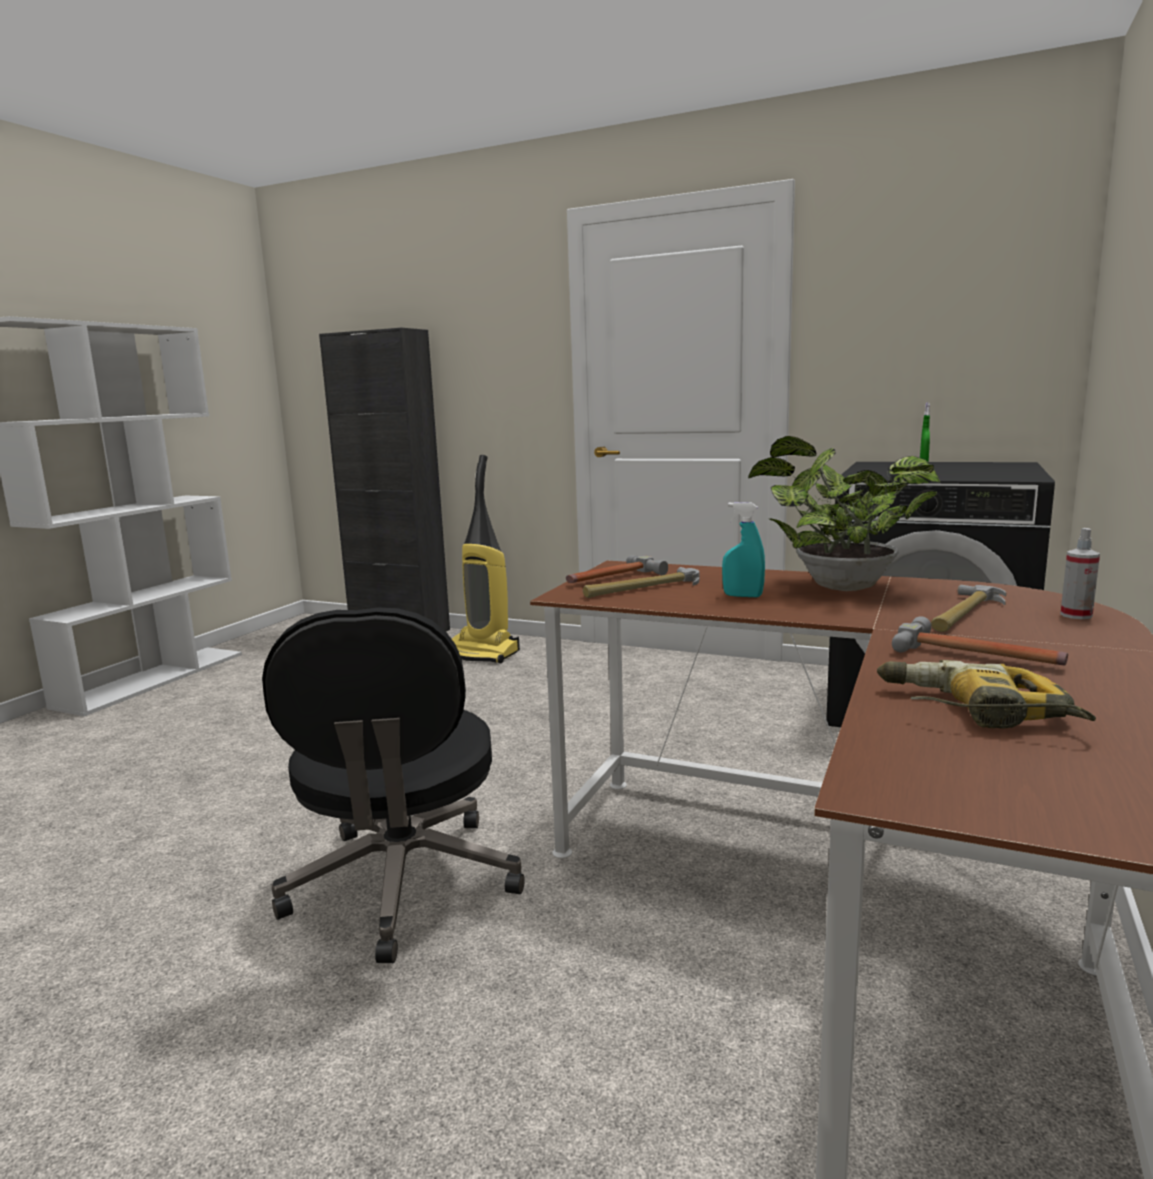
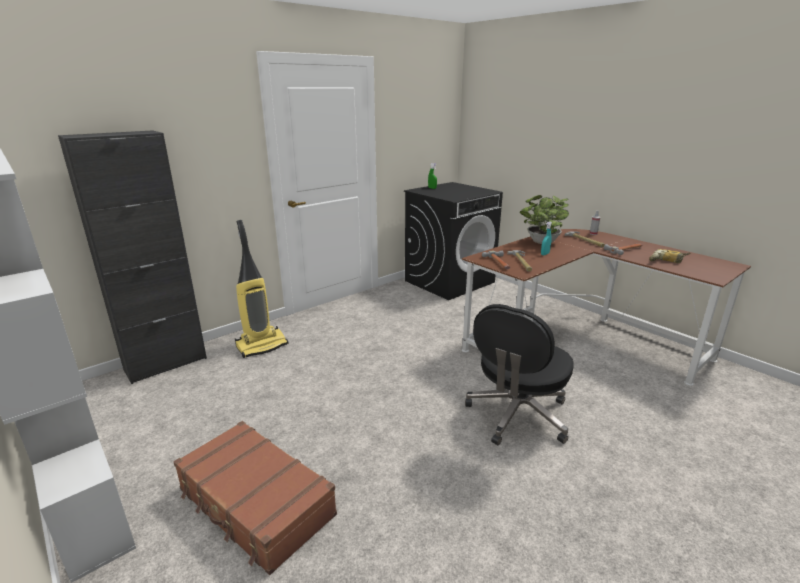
camera: 65 degrees left, 10 degrees up
black office chair [262,607,525,963] -> black office chair turned 105 degrees clockwise [465,304,574,445]
none -> brown suitcase [174,421,337,575]

